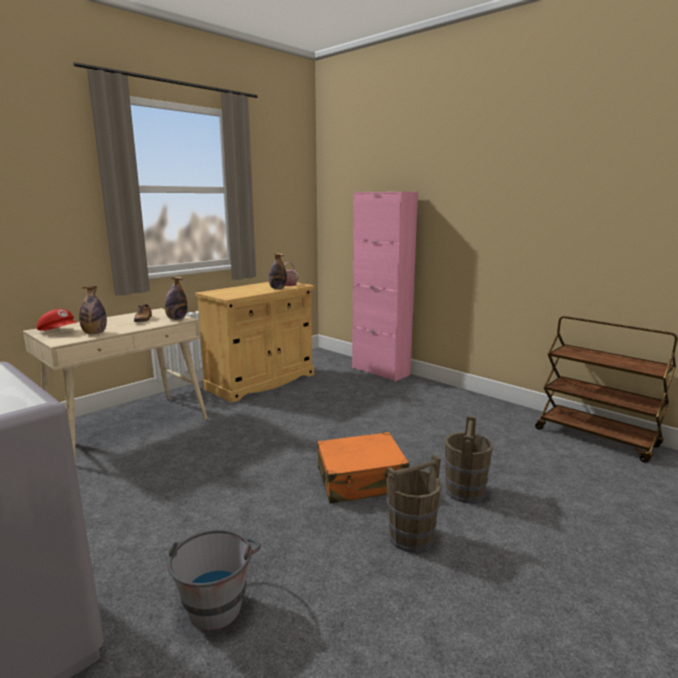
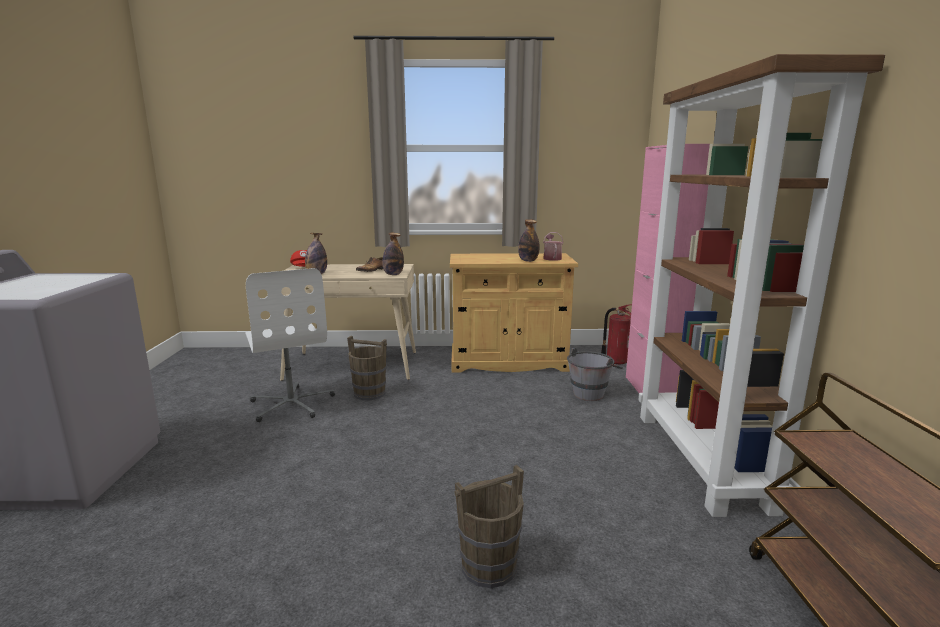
camera: 45 degrees right, 0 degrees up
grey bucket [168,529,261,631] -> grey bucket moved to [567,348,623,401]
orange suitcase [317,432,409,504] -> none
brown bucket [387,454,442,553] -> brown bucket moved to [347,336,387,400]
none -> white office chair [245,268,335,422]
none -> fire extinguisher [601,304,632,364]
none -> brown bookcase [638,54,885,517]

